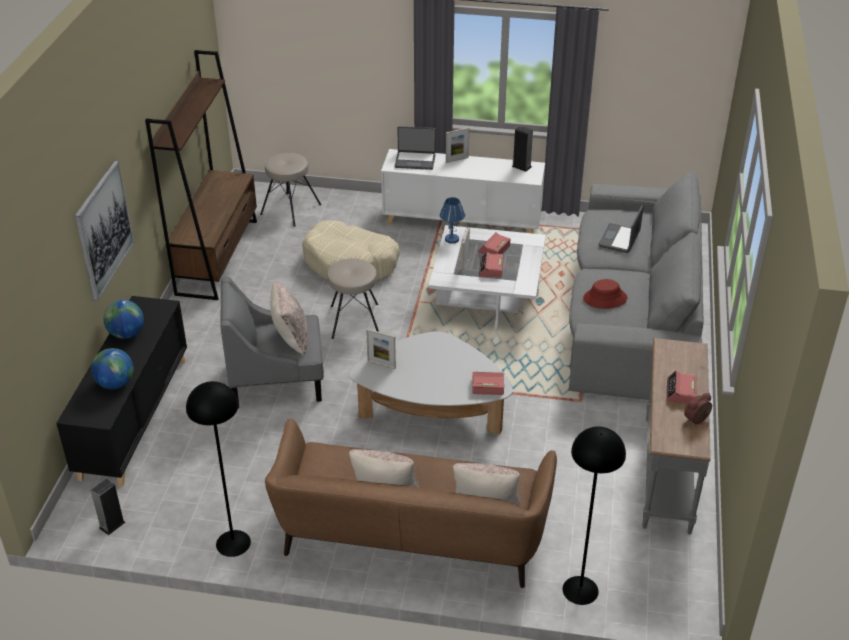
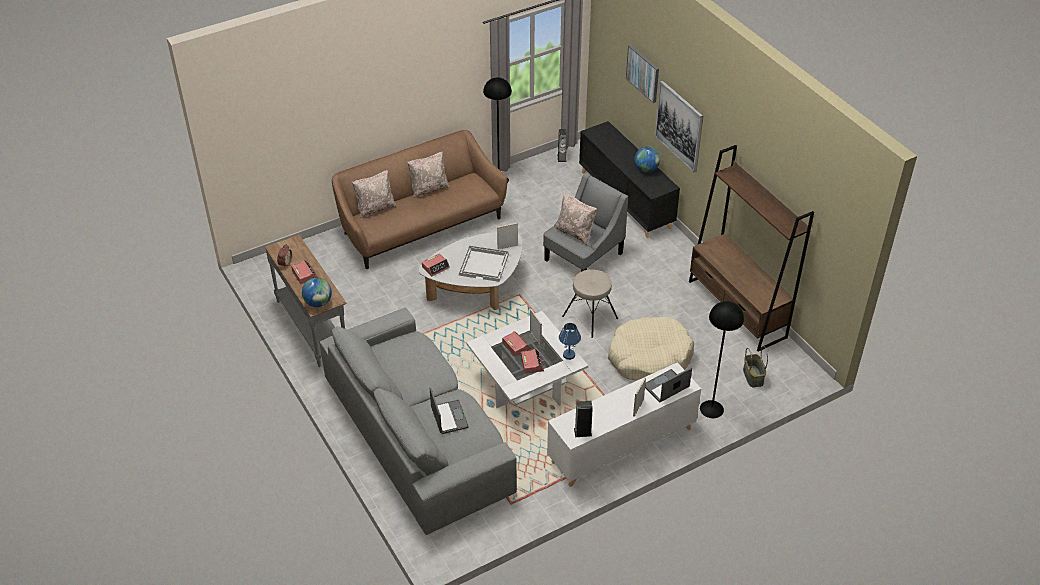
camera: 140 degrees right, 5 degrees up
globe [91,348,134,389] -> globe moved to [302,278,332,307]
beige stool [260,153,321,227] -> basket [743,346,768,387]
black floor lamp [563,426,626,605] -> black floor lamp moved to [700,301,744,418]
red hat [583,279,627,309] -> none
none -> white tray [459,245,509,282]
none -> picture [626,45,659,103]

